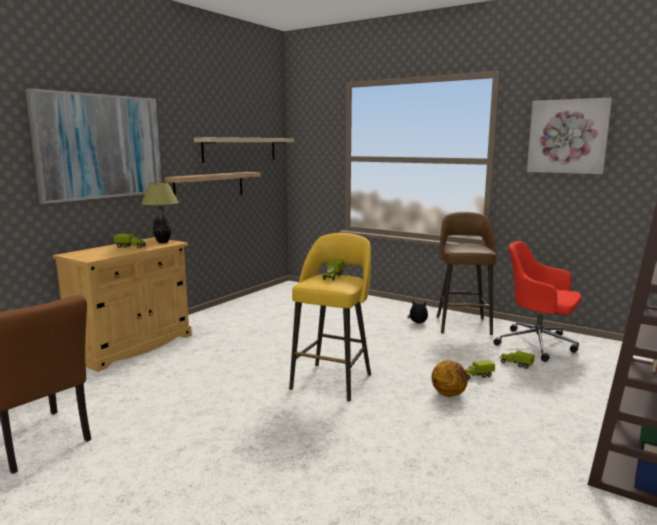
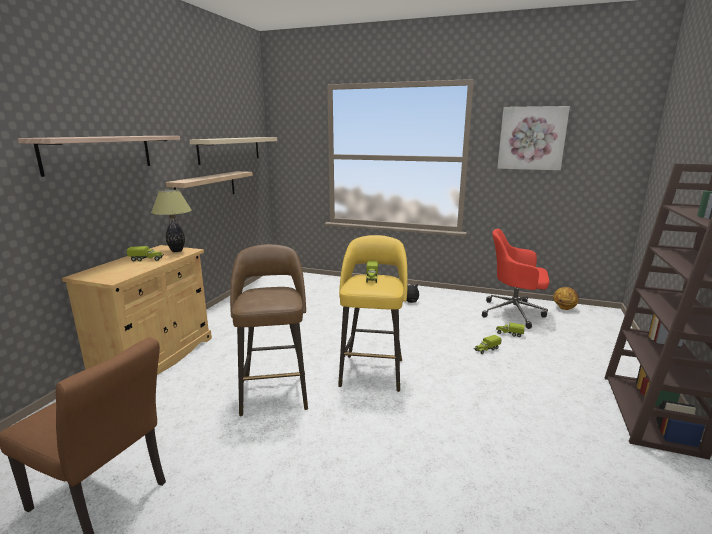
camera: 15 degrees left, 5 degrees up
picture [25,88,162,204] -> shelf [18,136,180,177]
basketball [431,360,468,397] -> basketball moved to [553,287,579,310]
brown stool [437,211,496,335] -> brown stool moved to [230,244,308,416]

